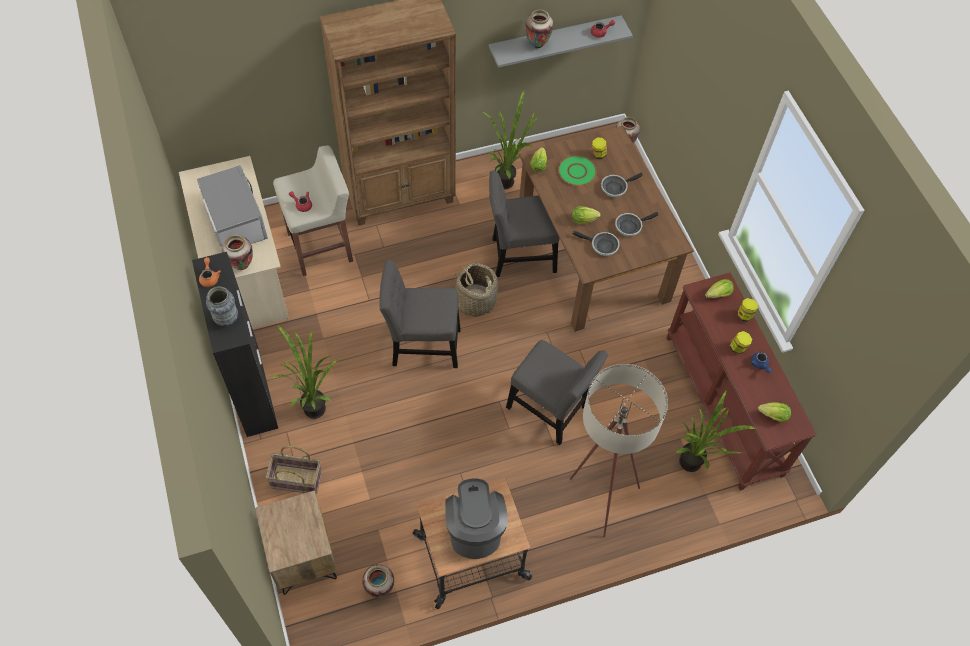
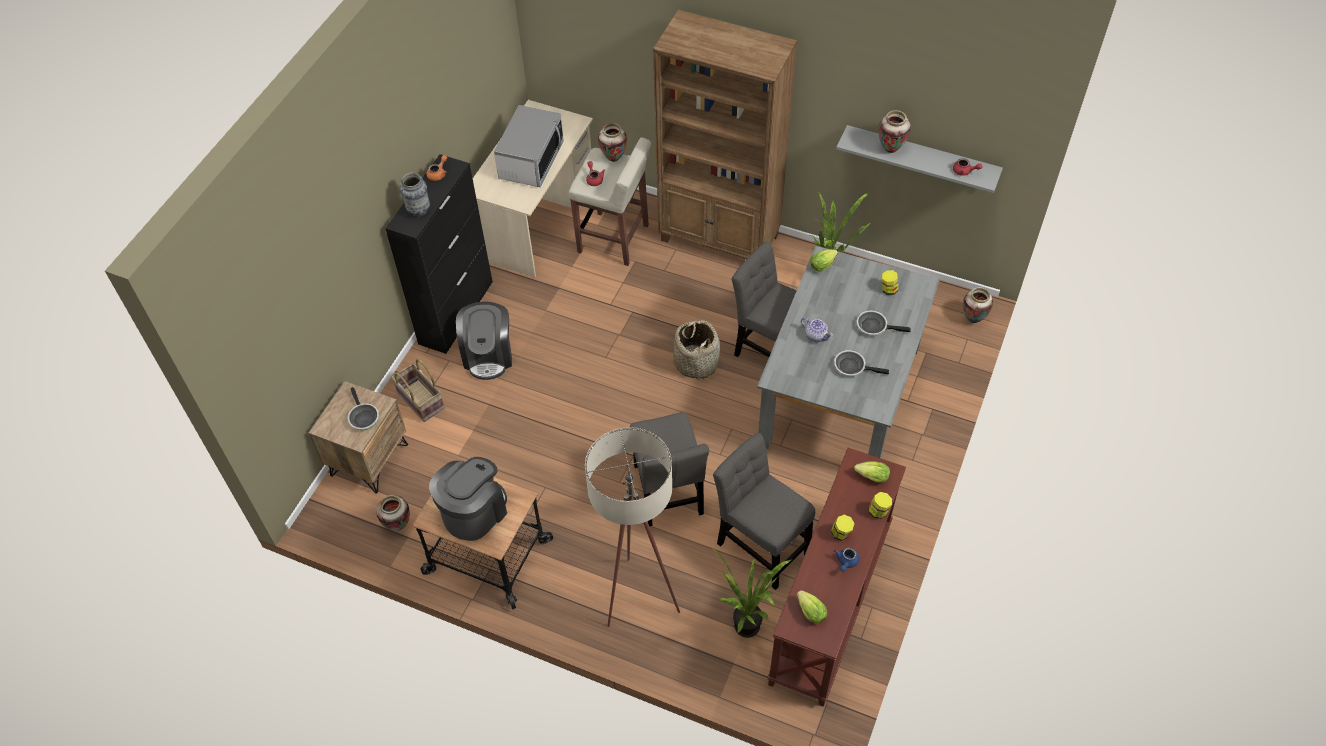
camera: 45 degrees right, 5 degrees down
vase [222,235,253,270] -> vase moved to [598,123,627,162]
potted plant [270,325,339,419] -> coffee machine [456,301,512,380]
grey chair [379,260,460,368] -> grey chair moved to [713,433,815,590]
brown dining table [519,126,694,332] -> grey dining table [757,246,940,458]
green plate [558,156,596,186] -> none
lettuce [572,206,601,224] -> teapot [801,317,833,342]
frying pan [573,231,620,256] -> frying pan moved to [348,387,379,430]

